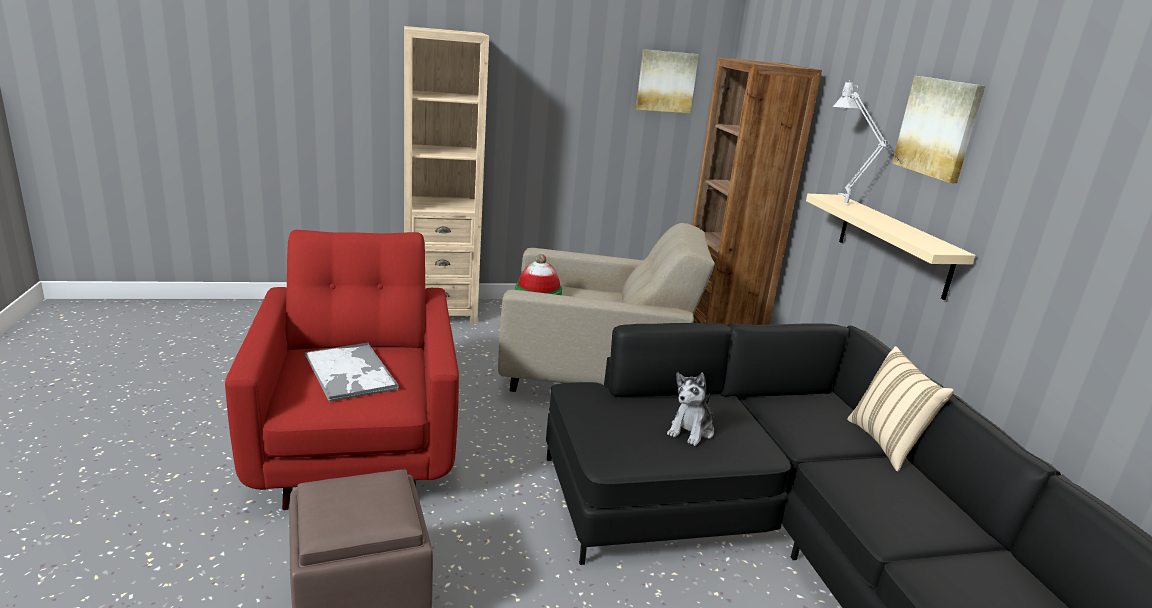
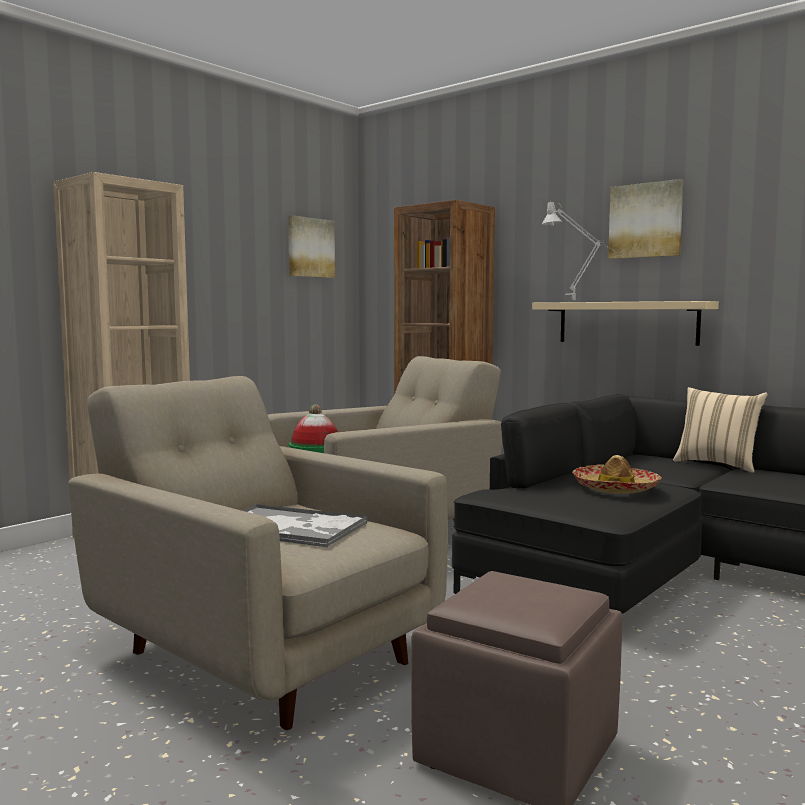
camera: 35 degrees left, 15 degrees down
red armchair [225,230,459,510] -> beige armchair [68,376,448,730]
plush toy [667,373,714,446] -> hat [572,455,662,494]

